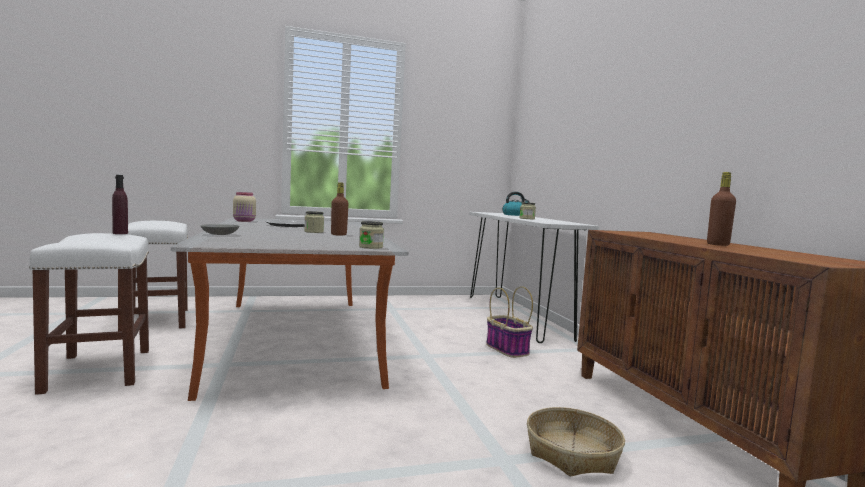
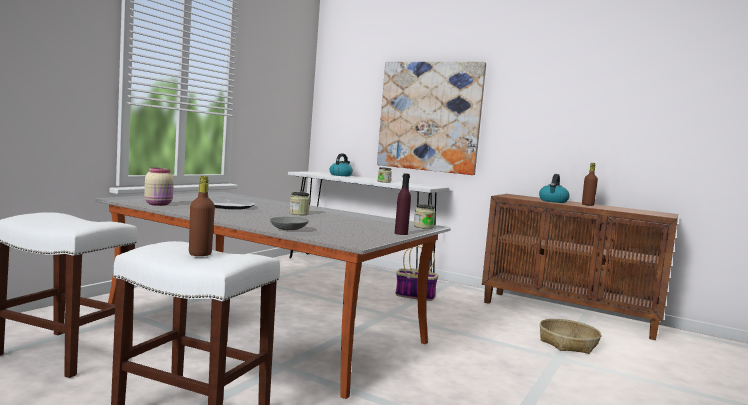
camera: 45 degrees left, 0 degrees up
purple bottle [112,175,128,234] -> purple bottle moved to [395,173,411,235]
brown bottle [331,182,349,235] -> brown bottle moved to [189,176,215,256]
none -> picture [377,62,486,175]
none -> kettle [539,174,570,203]

